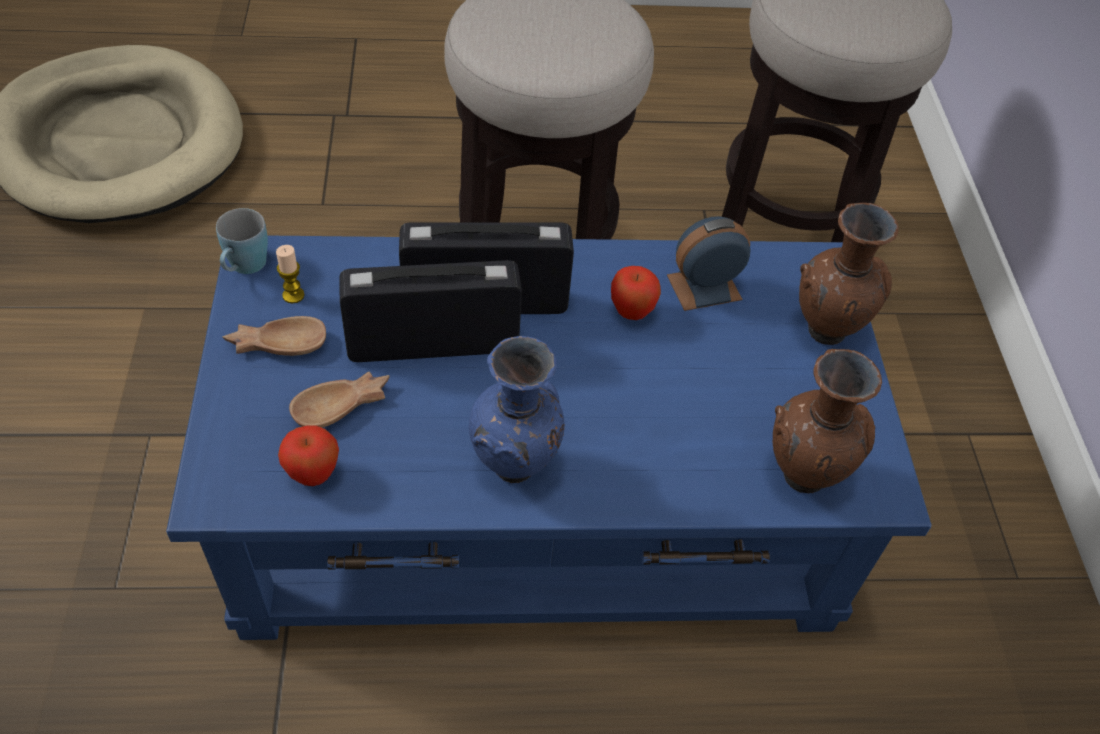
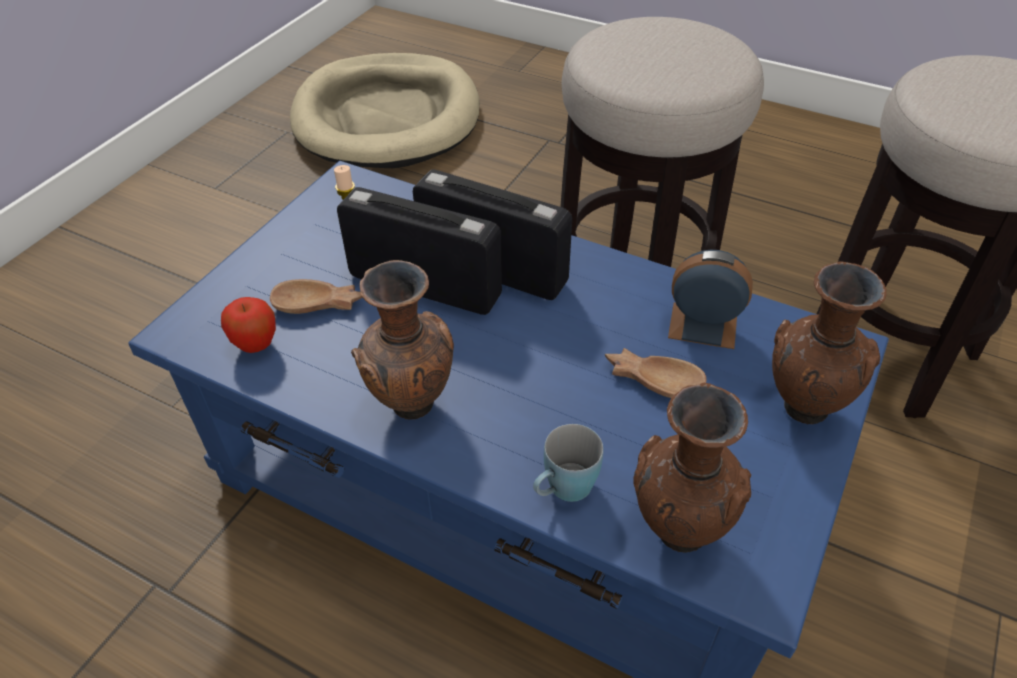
camera: 35 degrees right, 5 degrees down
blue mug [216,208,268,274] -> blue mug moved to [533,424,603,502]
brown bowl [222,316,326,356] -> brown bowl moved to [605,348,706,398]
blue vase [469,336,565,483] -> brown vase [351,260,454,420]
apple [611,266,661,320] -> none

